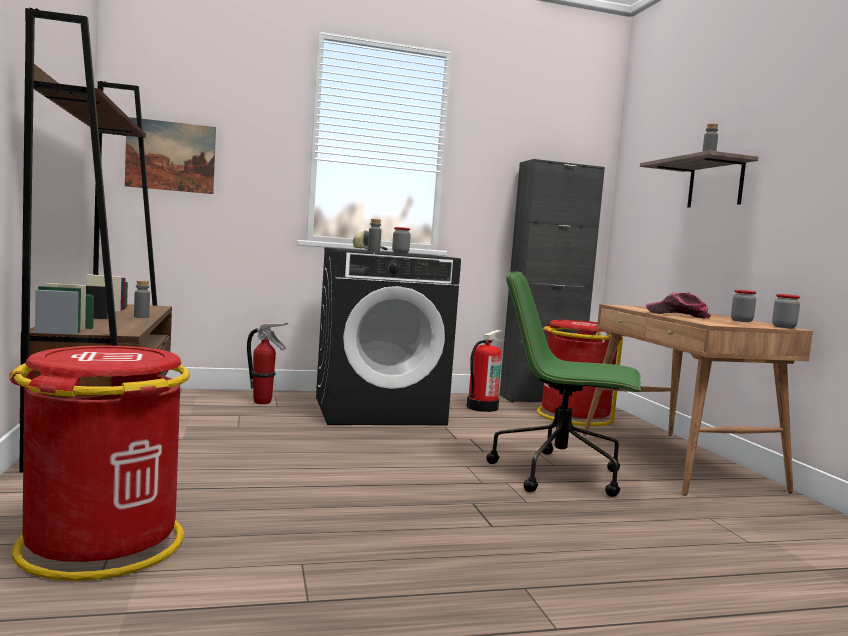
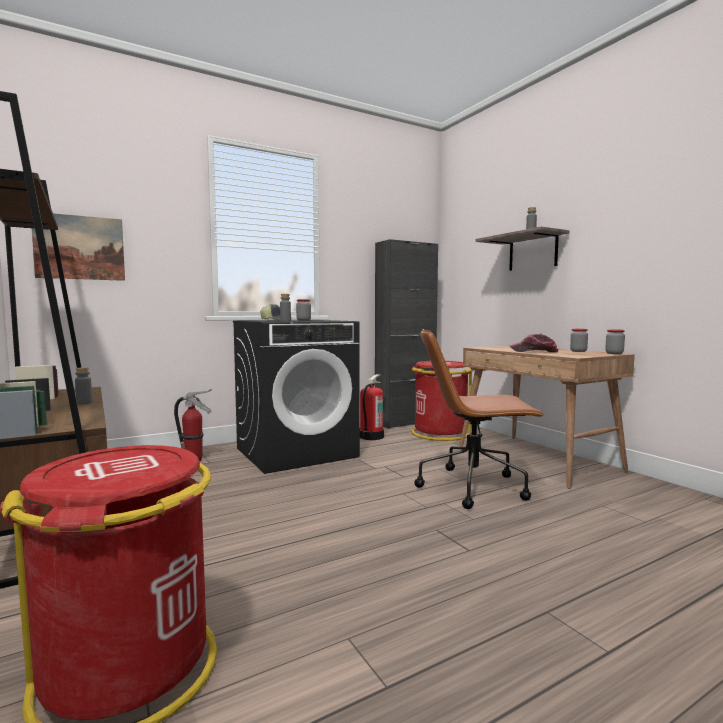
camera: 15 degrees left, 0 degrees up
green office chair [486,272,641,497] -> brown office chair [414,329,544,509]

